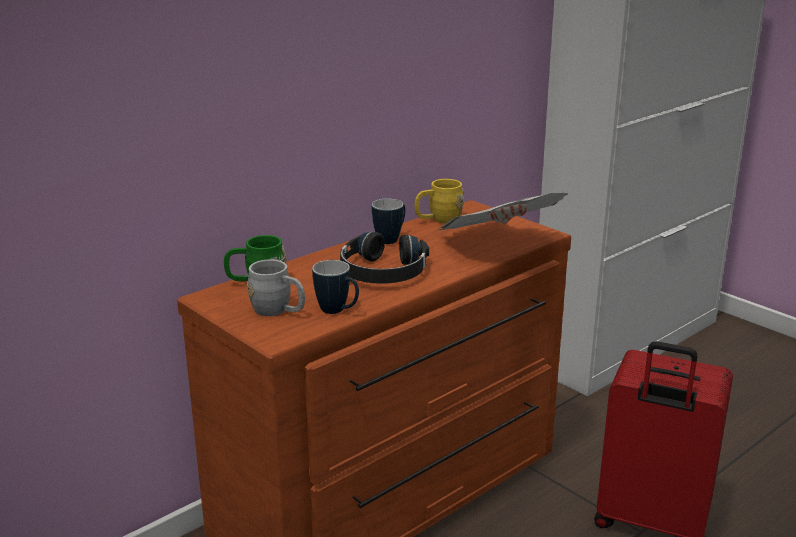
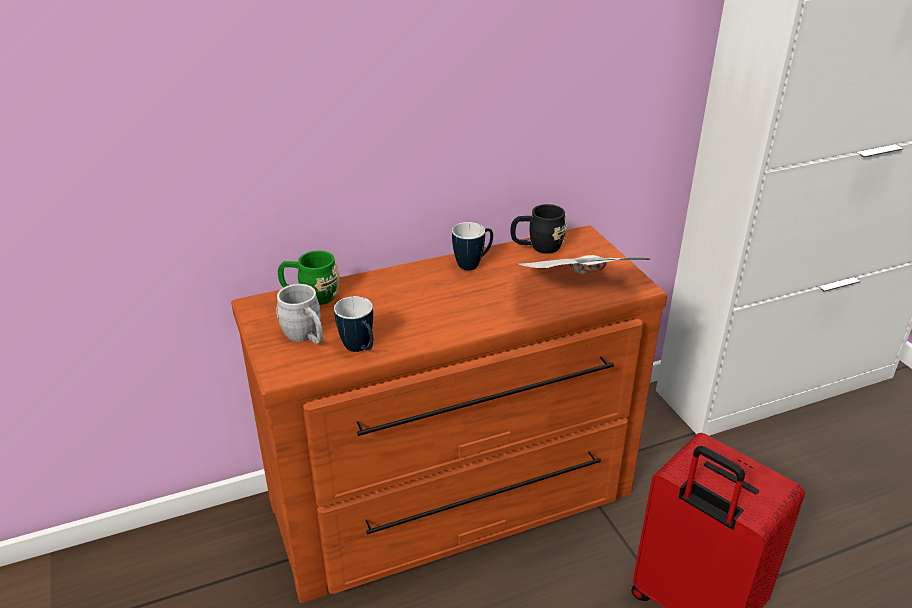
camera: 20 degrees right, 10 degrees up
black headphones [340,232,429,284] -> none
yellow mug [415,179,464,224] -> black mug [511,204,567,254]

